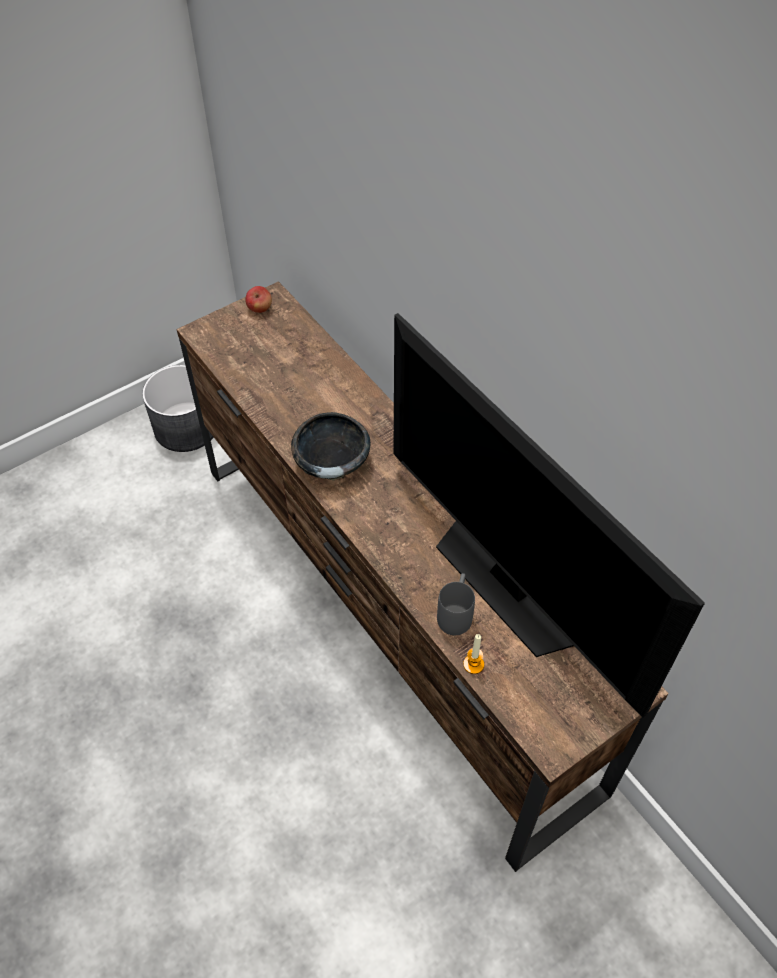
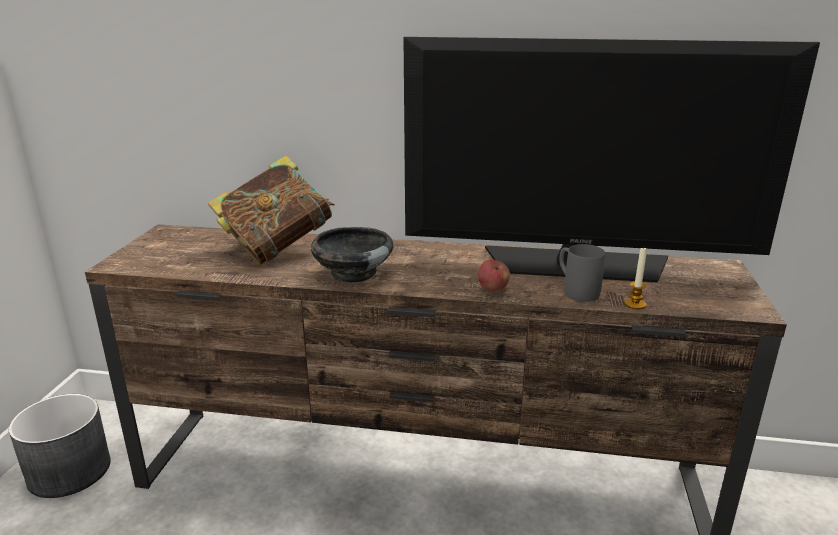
camera: 45 degrees left, 30 degrees down
apple [245,286,272,313] -> apple moved to [478,260,510,292]
none -> book [208,155,335,265]

